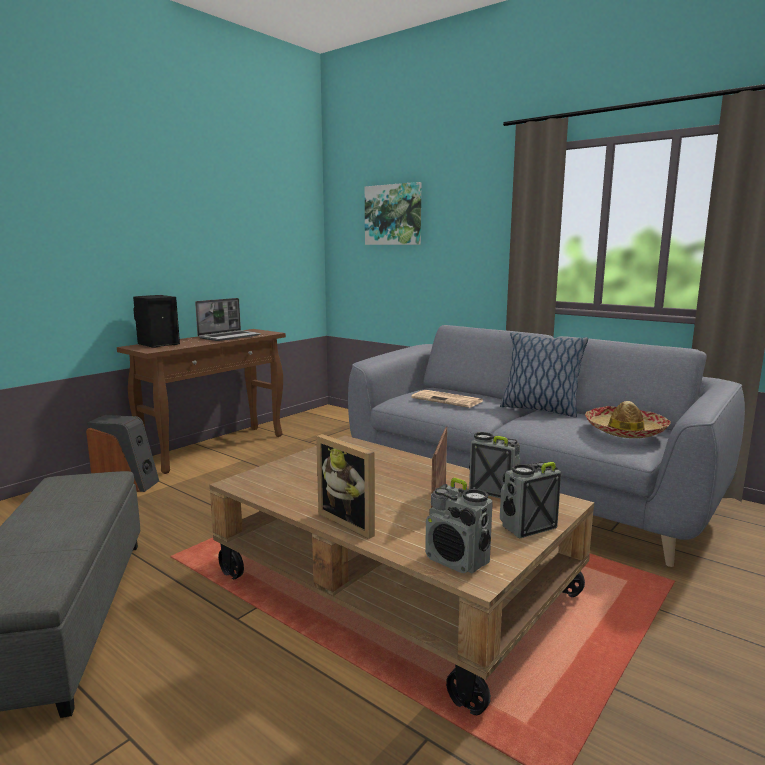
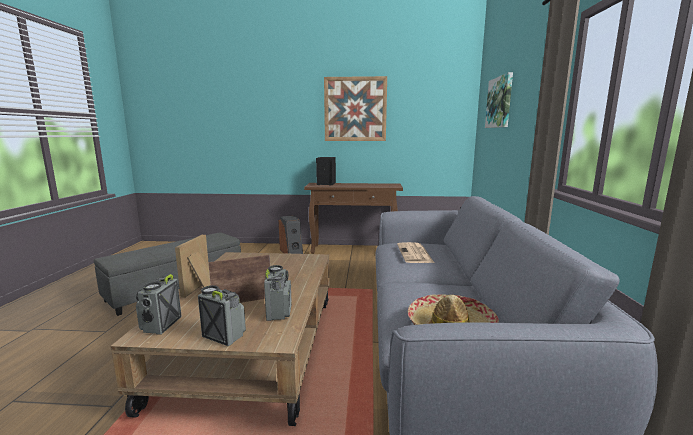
camera: 55 degrees right, 0 degrees up
laptop [195,298,261,341] -> none
pillow [500,332,588,418] -> none
none -> picture [324,76,387,141]

